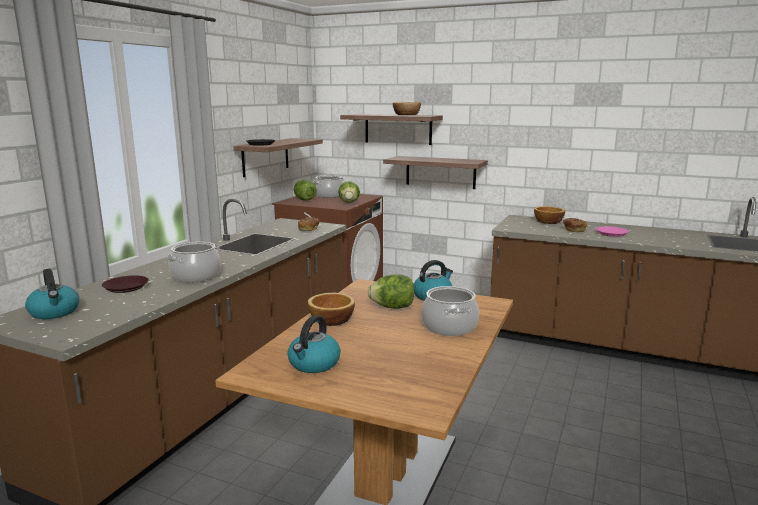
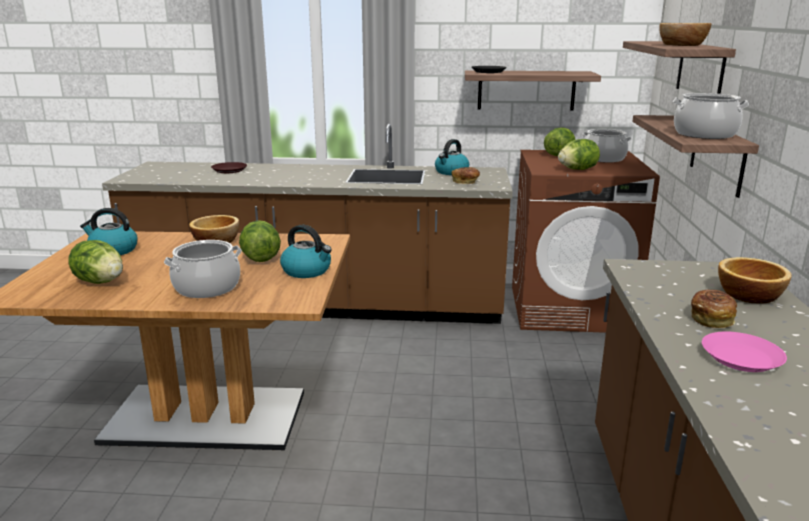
camera: 70 degrees right, 5 degrees up
kettle [25,269,79,319] -> kettle moved to [435,139,469,175]
cooking pot [167,242,221,282] -> cooking pot moved to [673,93,749,139]
none -> lettuce [69,240,123,284]

